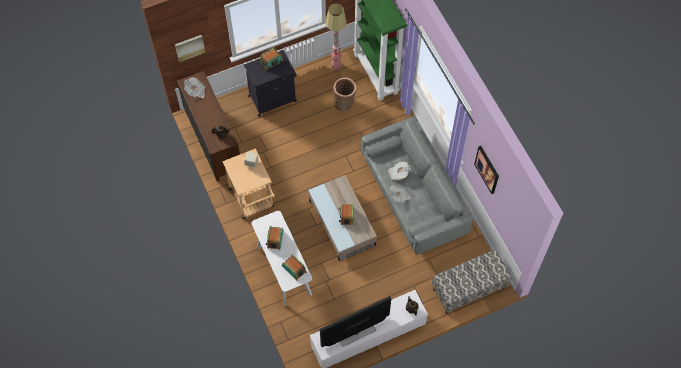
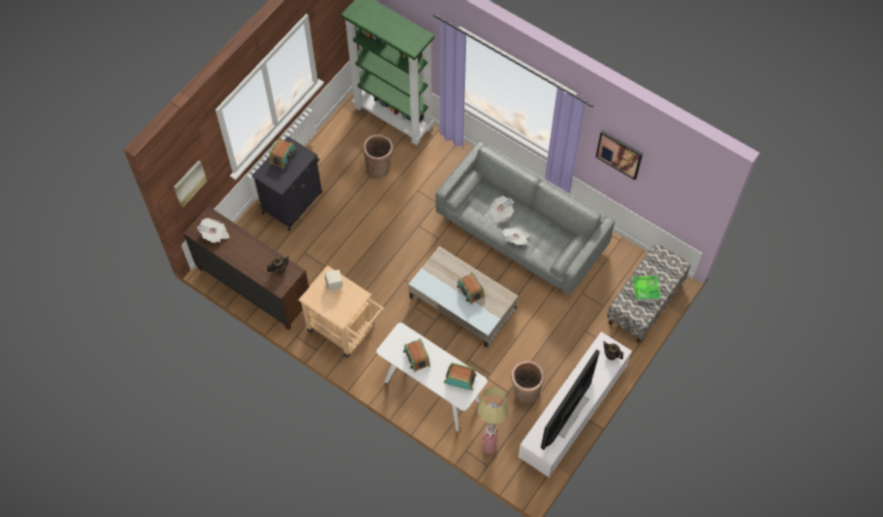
camera: 30 degrees left, 0 degrees up
floor lamp [326,3,347,70] -> floor lamp moved to [477,387,509,454]
none -> basket [511,361,544,403]
none -> tray [632,276,661,302]

